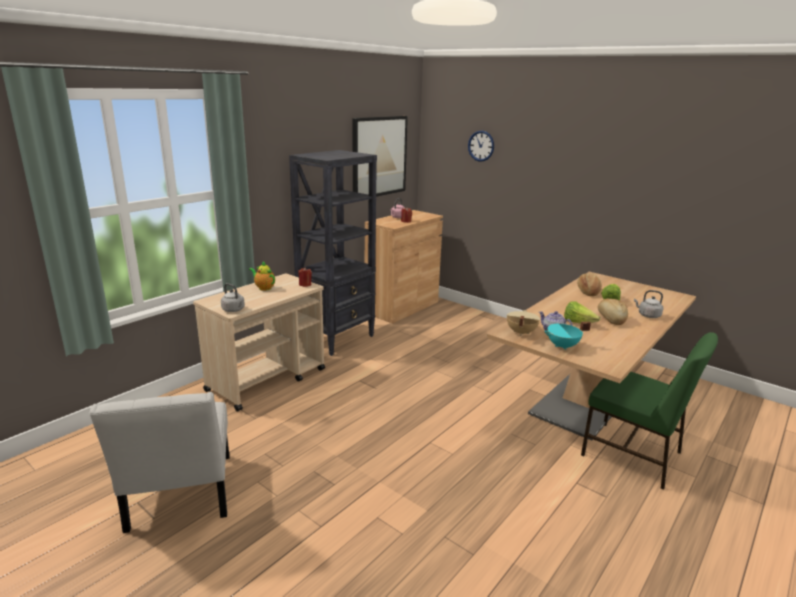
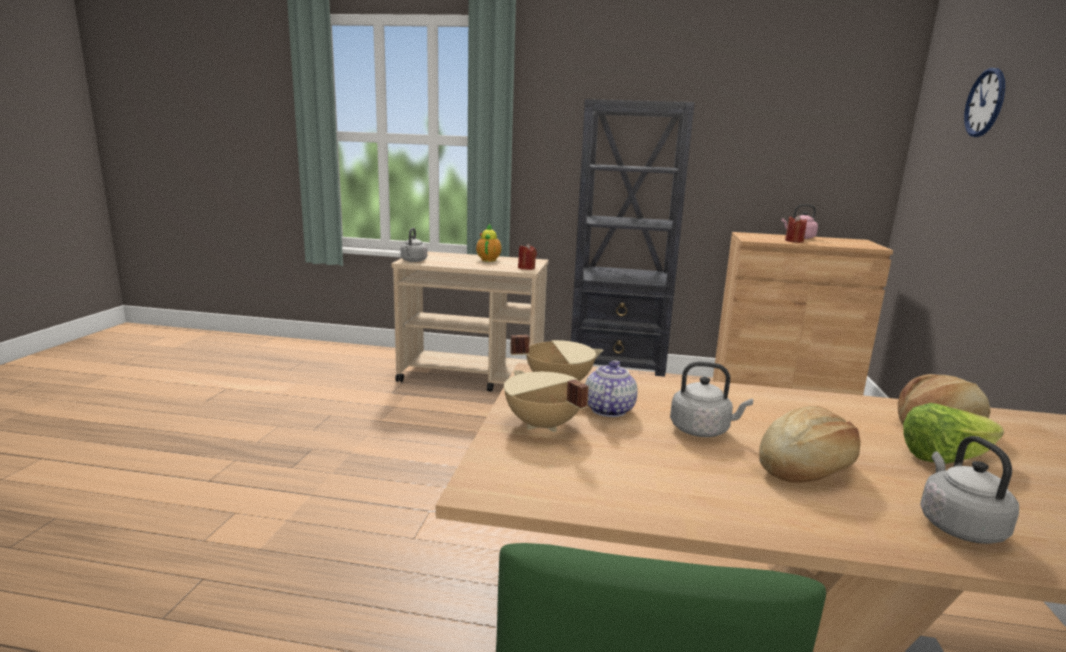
camera: 60 degrees right, 5 degrees down
white chair [90,392,230,533] -> none
picture [352,116,408,197] -> none
turquoise cooking pot [544,322,591,350] -> beige cooking pot [504,370,589,432]
lettuce [564,301,600,323] -> grey kettle [670,362,753,437]

